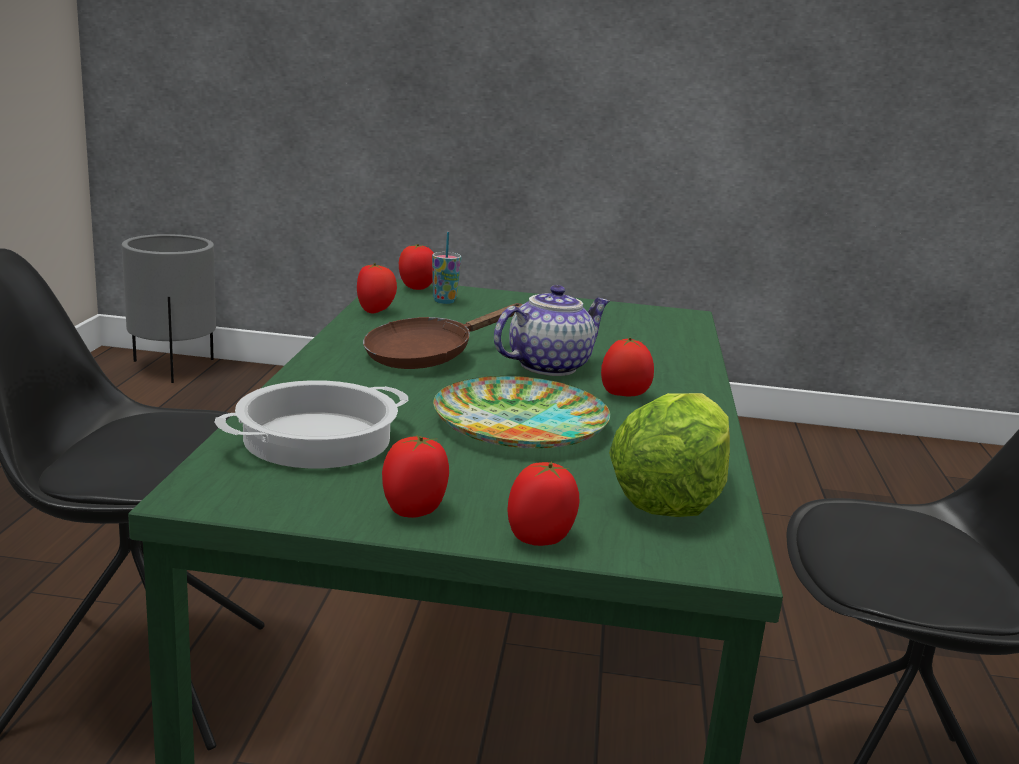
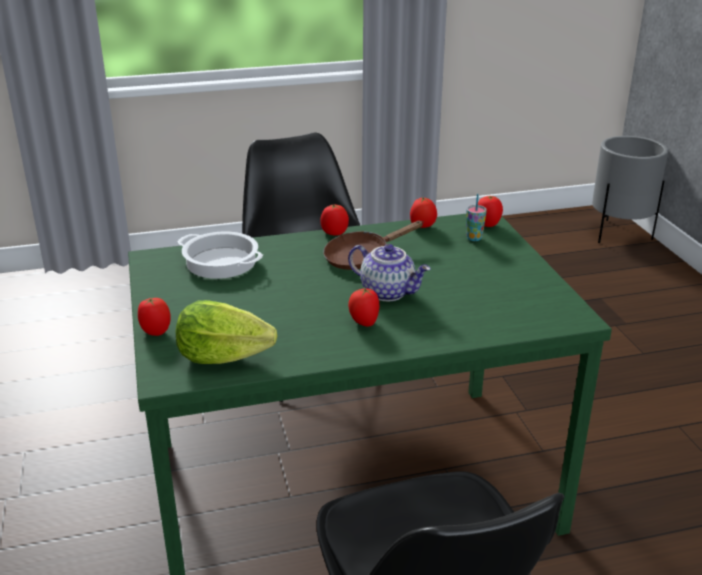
camera: 70 degrees right, 10 degrees up
brown frying pan [363,303,523,369] -> brown frying pan turned 60 degrees counterclockwise [323,221,424,270]
tomato [382,435,449,518] -> tomato moved to [321,204,349,236]
plate [433,376,610,448] -> none

